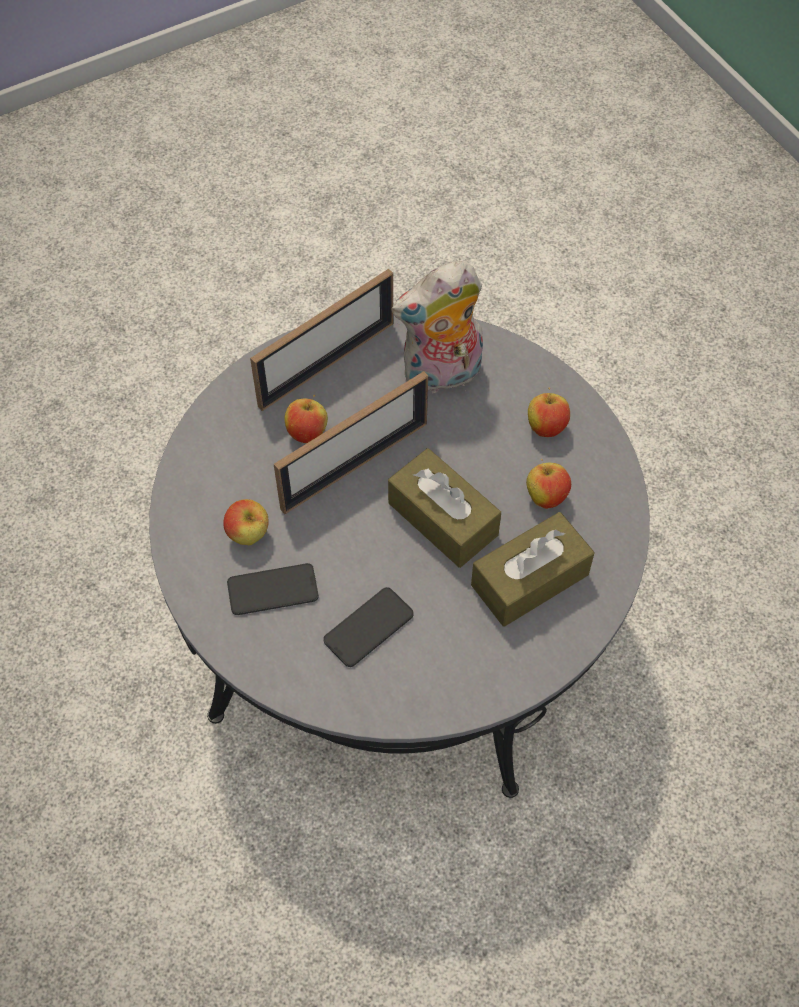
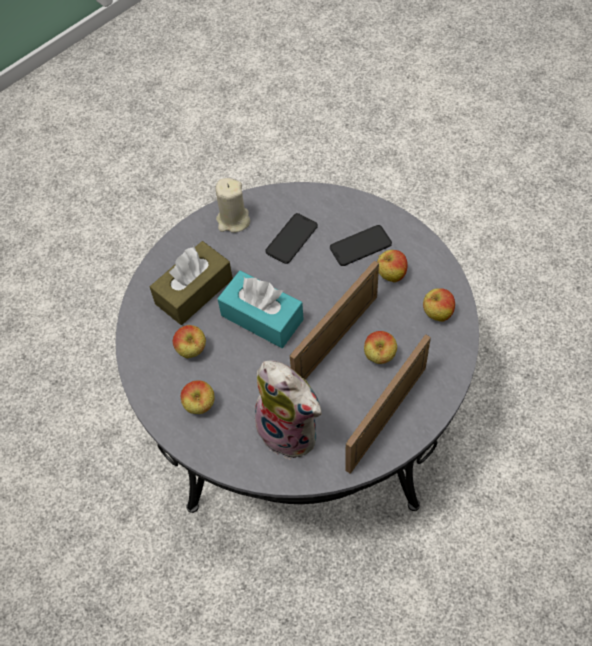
camera: 170 degrees right, 0 degrees up
brown tissue box [388,448,501,568] -> turquoise tissue box [217,270,304,348]
plush toy [392,261,483,393] -> plush toy turned 75 degrees clockwise [255,360,322,460]
none -> beige candle [216,178,250,233]
none -> apple [423,288,455,322]

